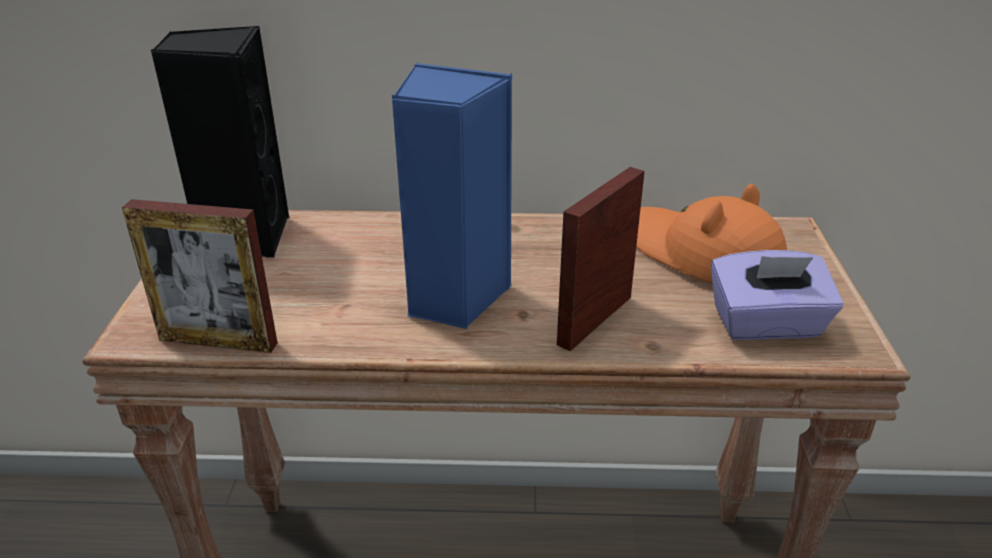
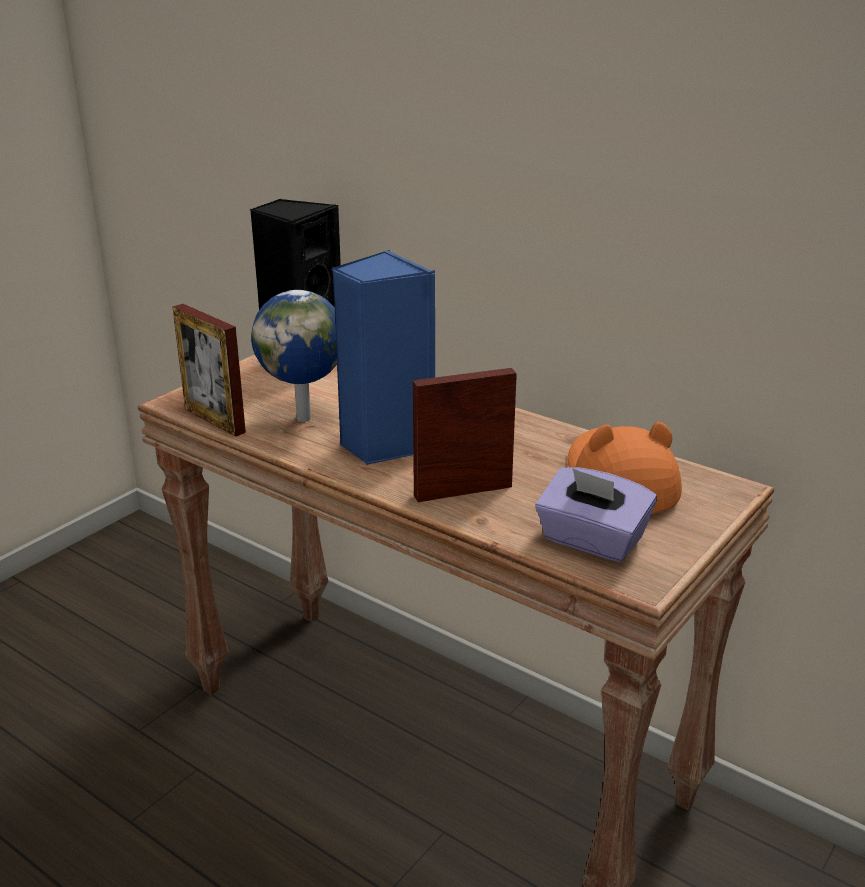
camera: 35 degrees right, 5 degrees down
none -> globe [251,290,337,422]

